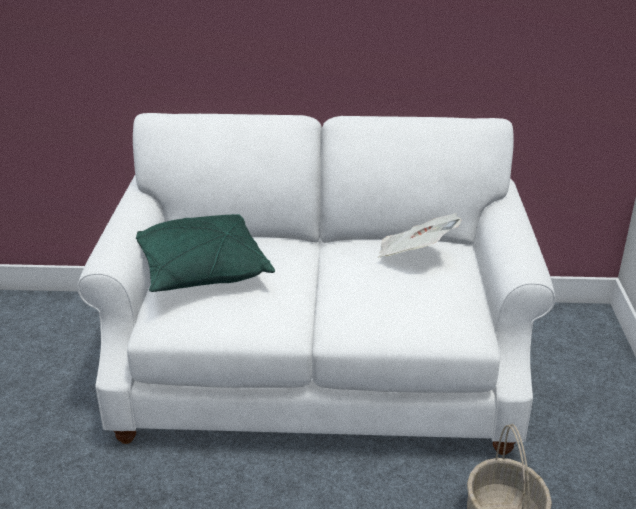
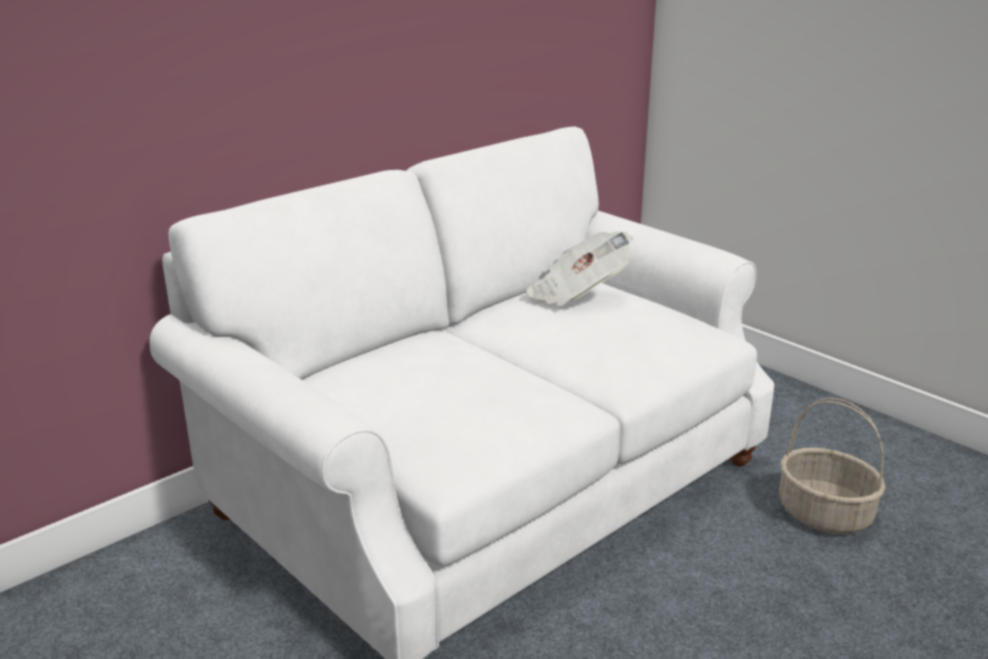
camera: 45 degrees left, 5 degrees down
green pillow [136,214,275,292] -> none

